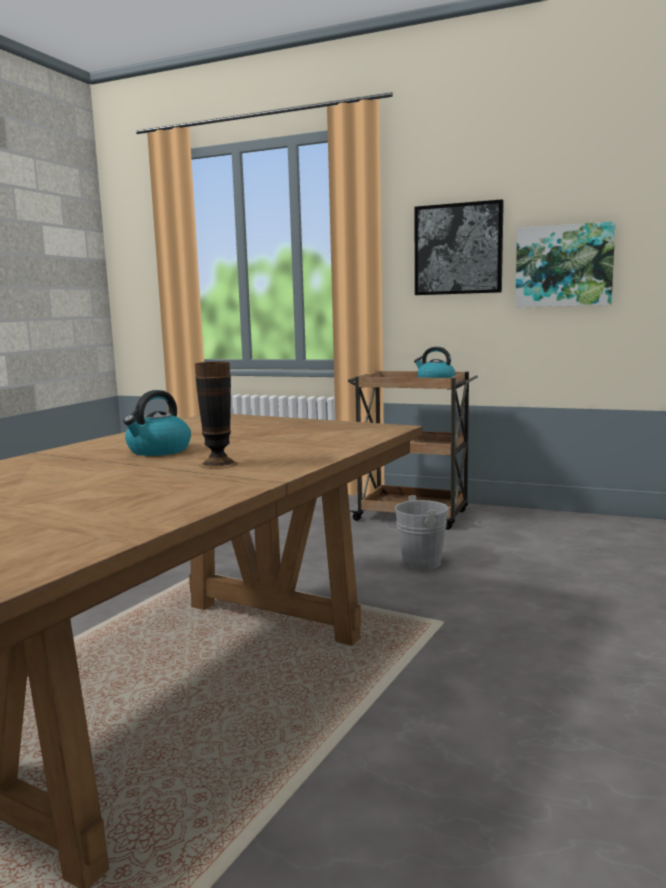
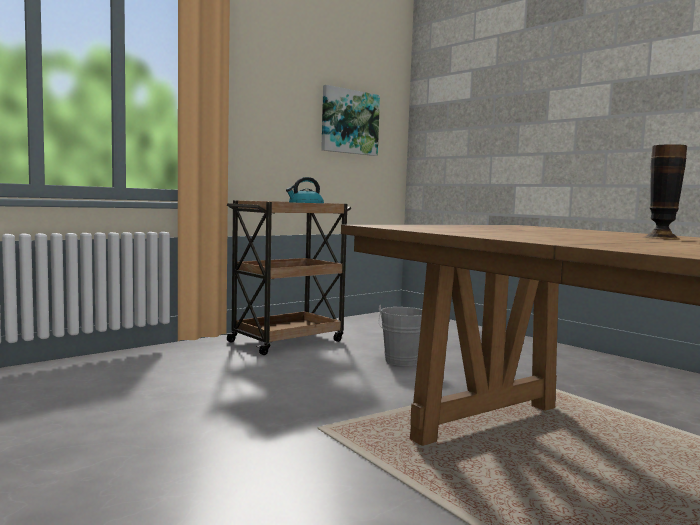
camera: 65 degrees left, 5 degrees down
kettle [123,390,191,456] -> none
picture [414,199,504,295] -> none

